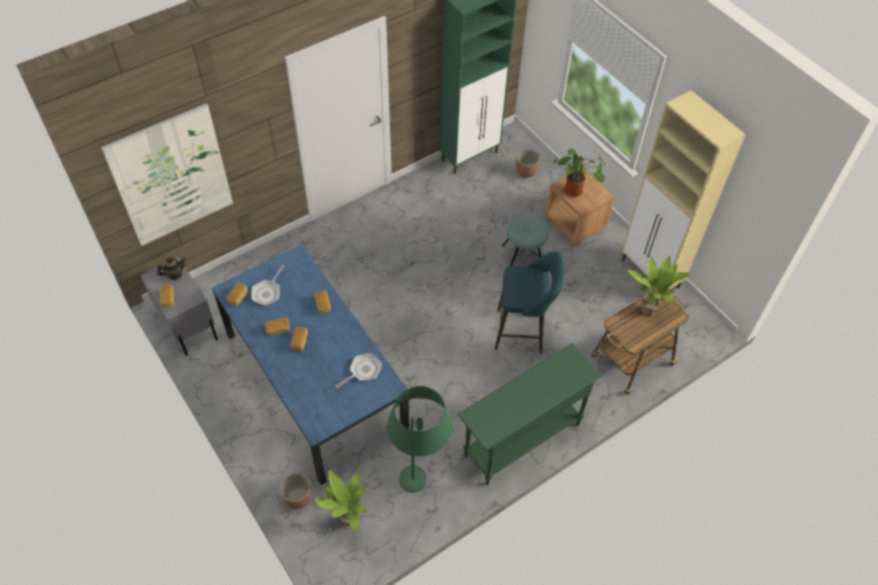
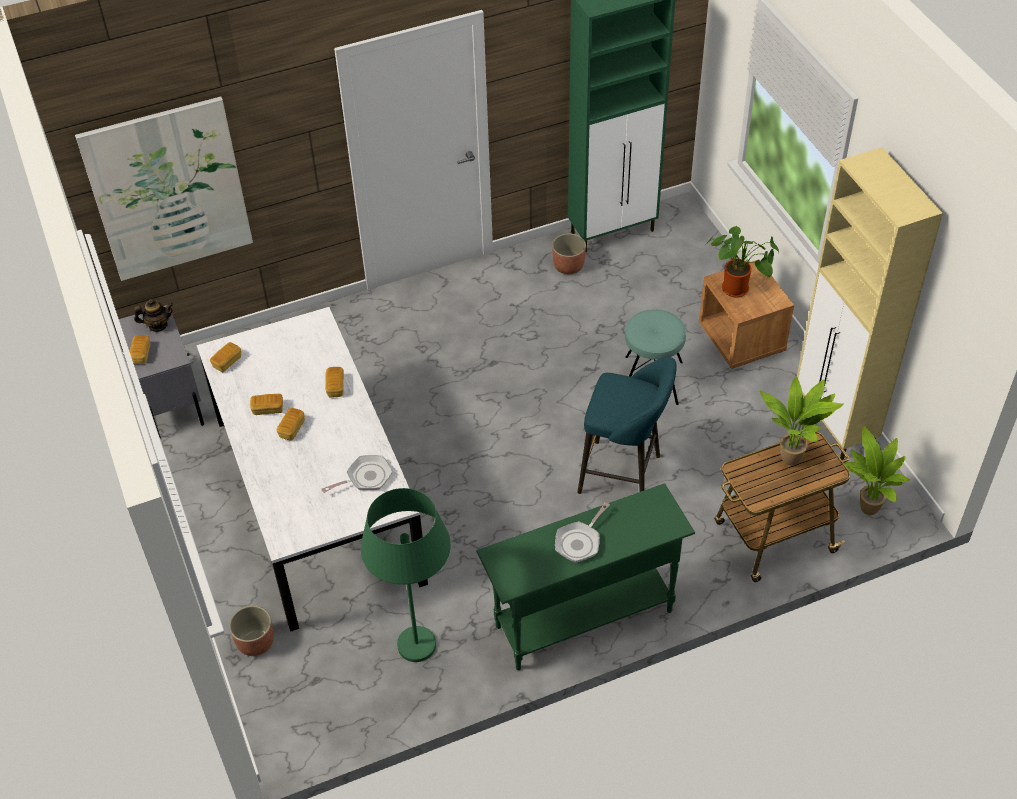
camera: 15 degrees right, 5 degrees down
blue dining table [212,245,409,485] -> white dining table [197,307,428,632]
frying pan [251,265,285,306] -> frying pan moved to [555,502,610,563]
potted plant [314,470,367,531] -> potted plant moved to [844,426,911,515]
planter [516,149,540,178] -> planter moved to [552,233,586,274]

